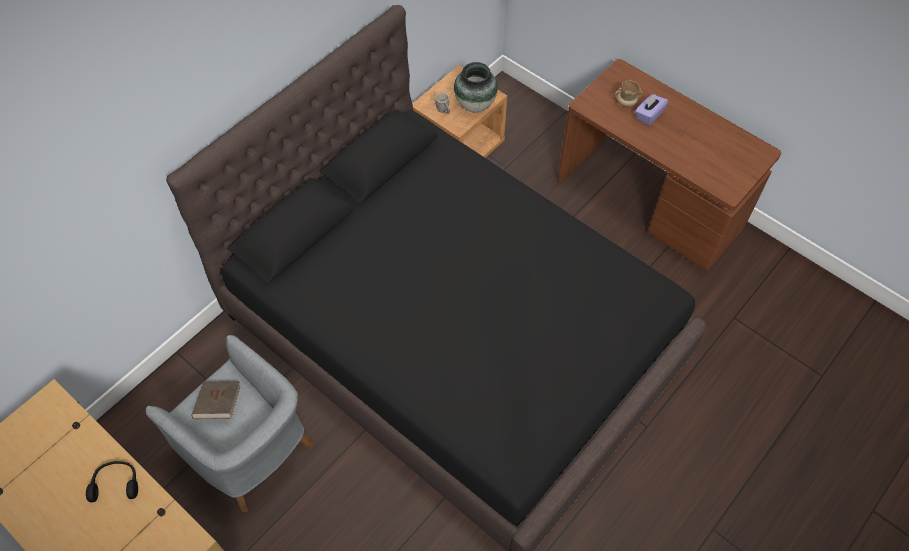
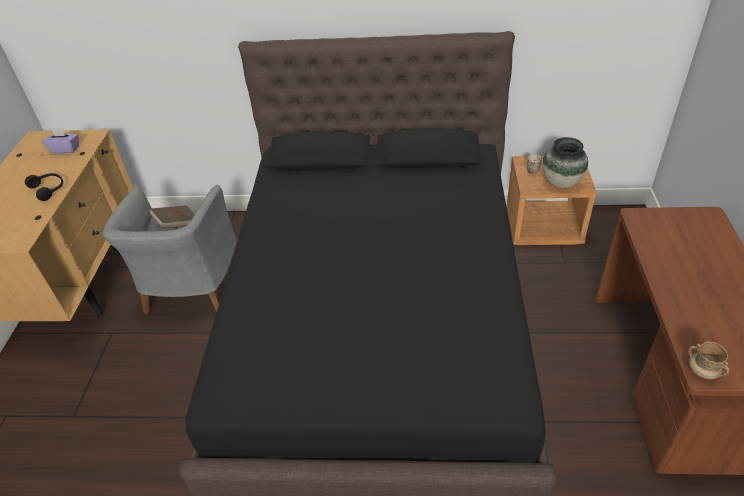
camera: 55 degrees right, 15 degrees down
beige mug [615,81,643,107] -> beige mug moved to [689,341,729,379]
purple tissue box [635,94,669,126] -> purple tissue box moved to [42,128,79,154]

